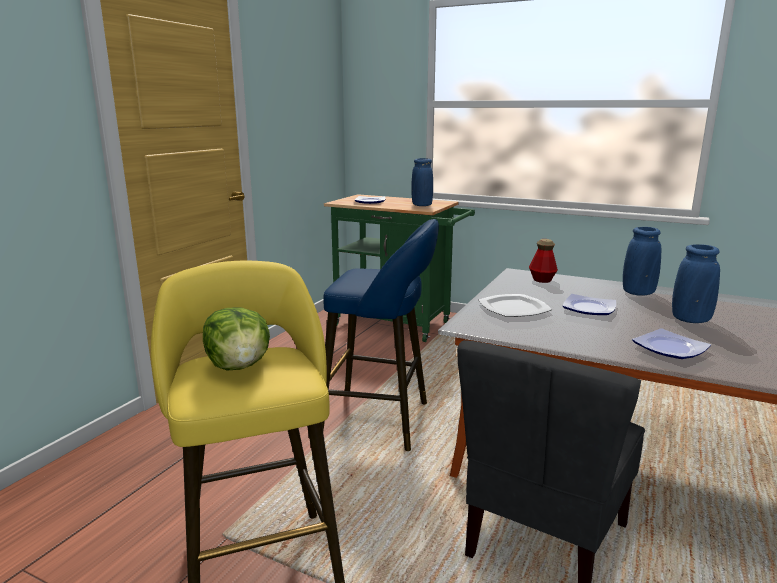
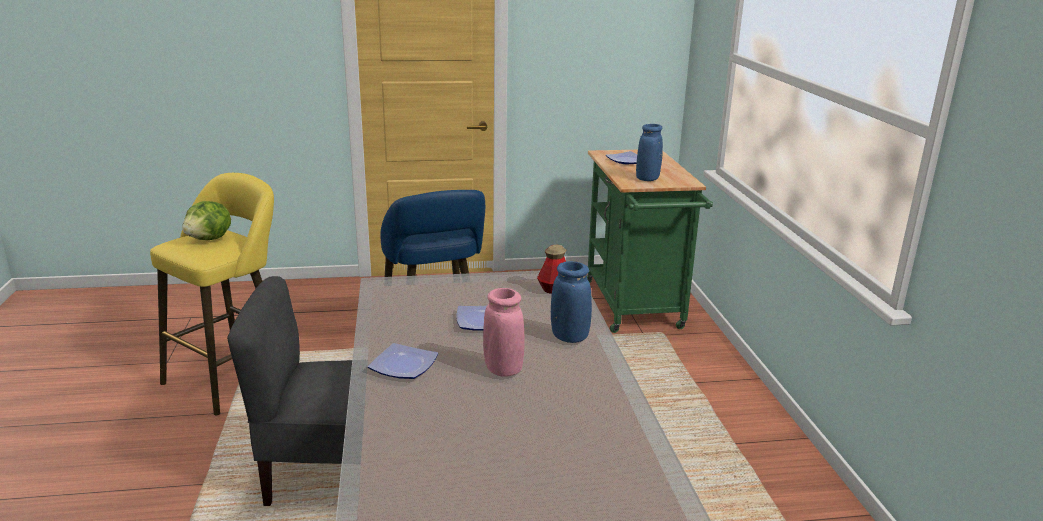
camera: 55 degrees right, 5 degrees up
plate [479,294,552,317] -> none
blue vase [672,244,720,323] -> pink vase [483,288,525,377]

